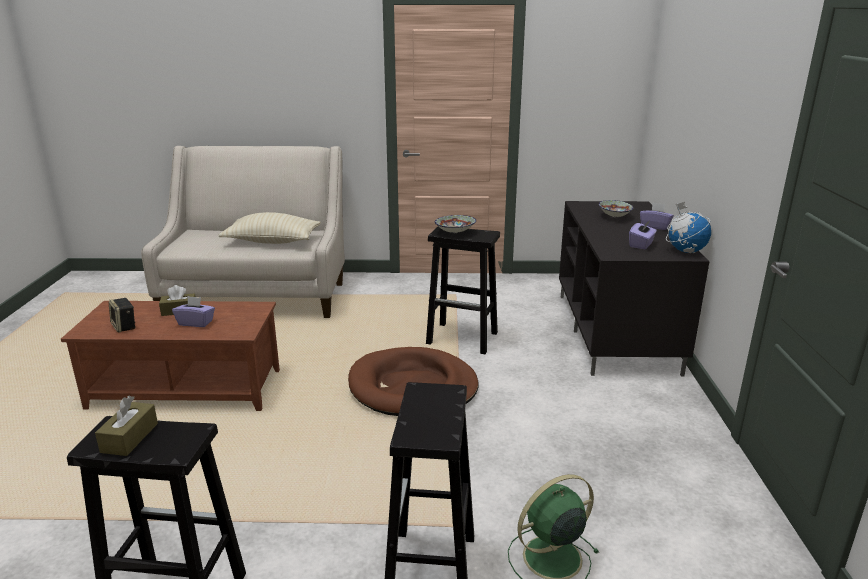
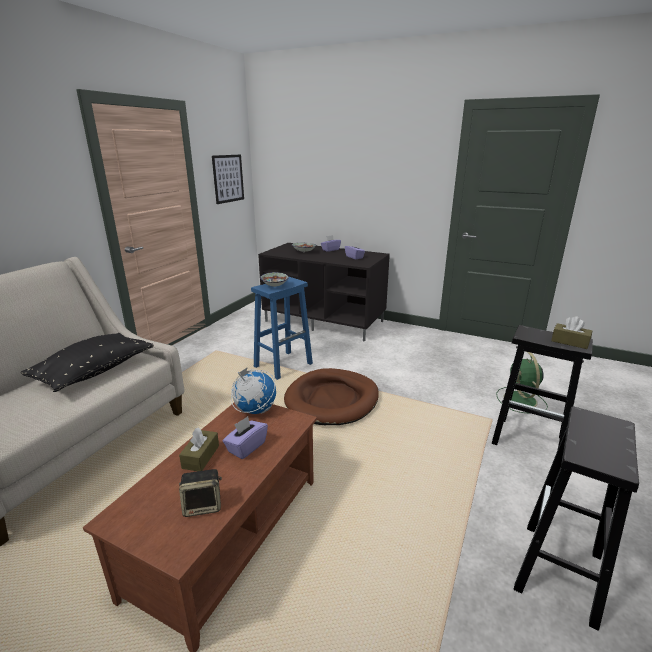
camera: 65 degrees left, 0 degrees up
brown tissue box [95,396,158,456] -> brown tissue box moved to [551,316,592,349]
beige pillow [219,212,321,244] -> black pillow [21,333,154,392]
black stool [426,226,500,354] -> blue stool [251,277,313,380]
globe [666,202,711,253] -> globe moved to [231,367,276,414]
none -> picture [212,154,244,204]

